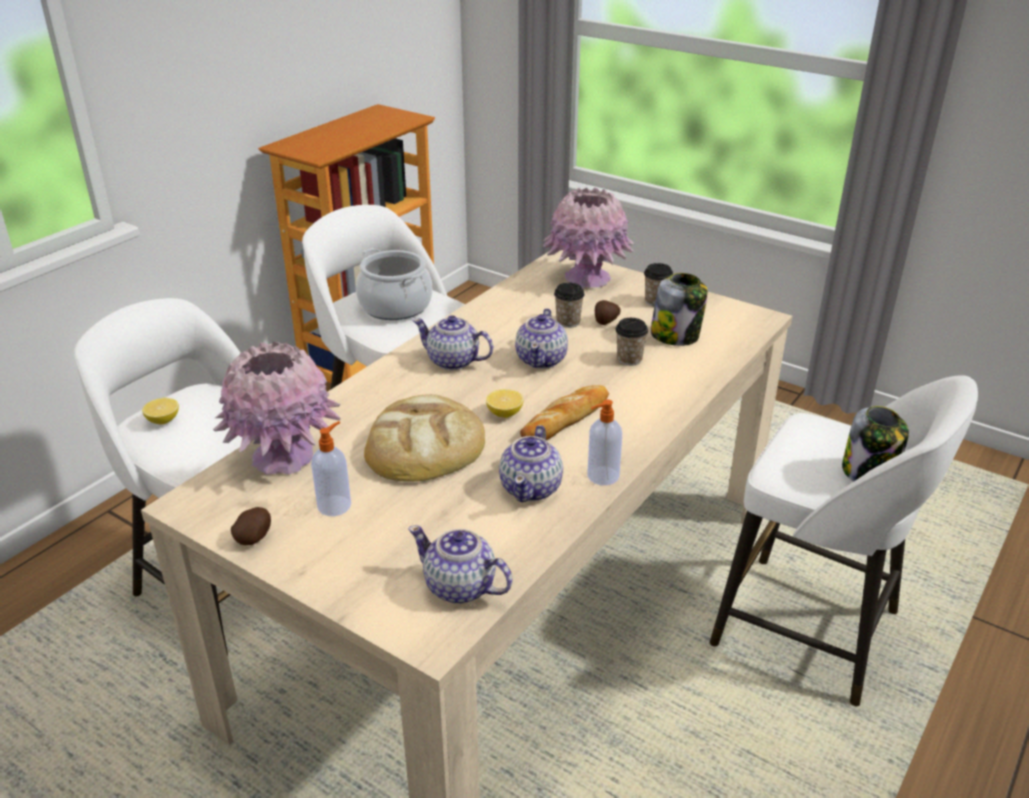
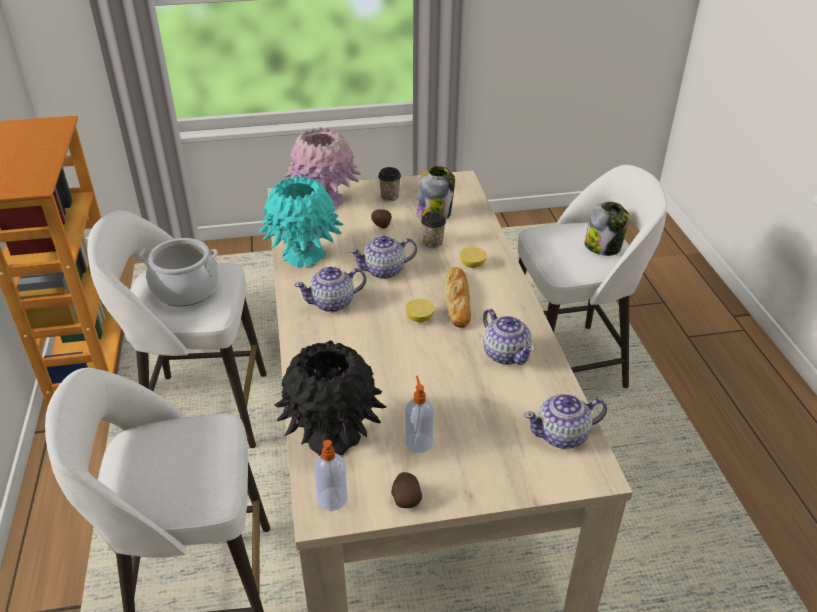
camera: 45 degrees left, 5 degrees up
lemon [142,398,179,424] -> lemon moved to [460,247,487,268]
pink vase [213,342,341,475] -> black vase [275,341,386,456]
bread [364,394,485,482] -> none
teapot [515,308,568,369] -> teapot turned 105 degrees clockwise [349,235,417,279]
cup [554,282,585,328] -> none
soap dispenser [587,400,622,485] -> soap dispenser moved to [314,440,348,511]
none -> turquoise vase [259,175,344,268]

